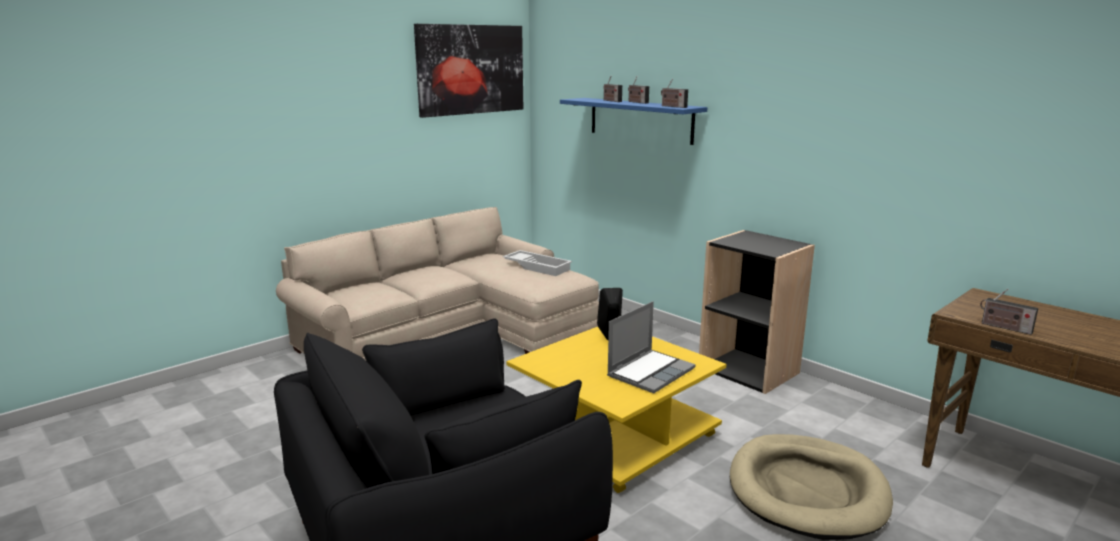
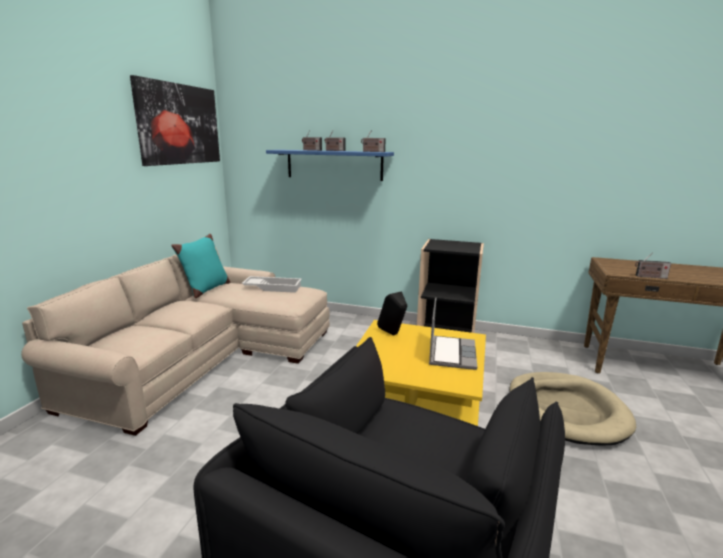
camera: 30 degrees left, 0 degrees up
none -> turquoise pillow [171,234,230,298]

